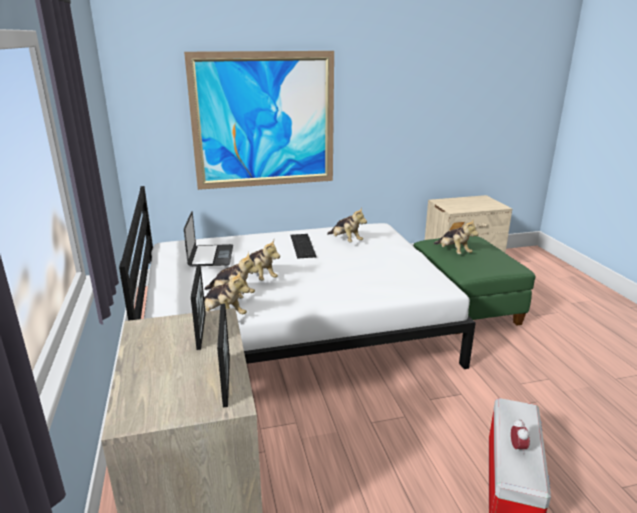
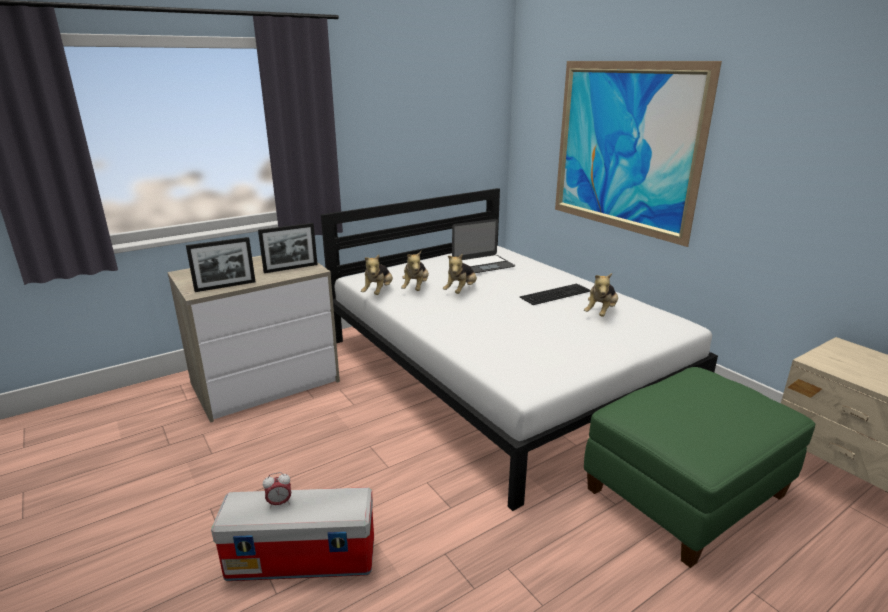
camera: 70 degrees right, 0 degrees up
plush toy [433,219,479,254] -> none

